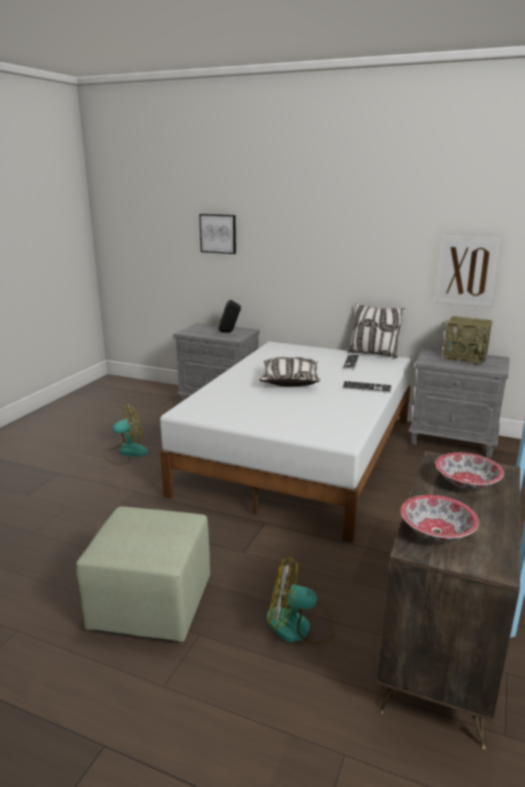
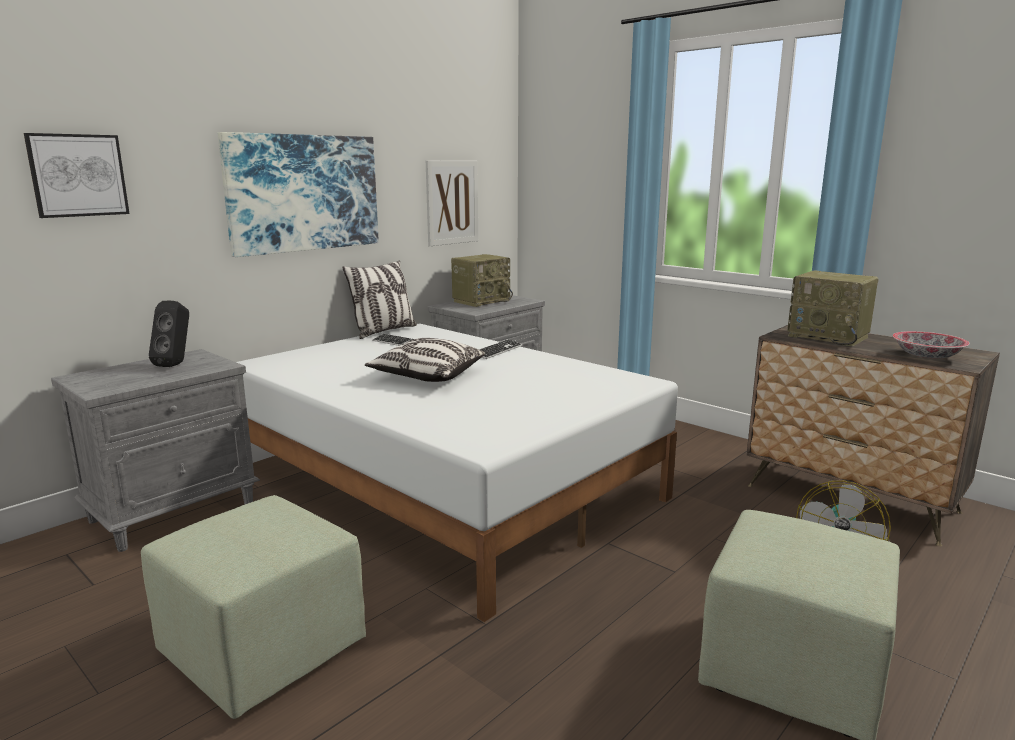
camera: 70 degrees left, 5 degrees down
fan [103,403,148,465] -> green ottoman [141,495,366,719]
bowl [435,452,504,490] -> radio [787,271,878,347]
none -> picture [218,132,379,257]

